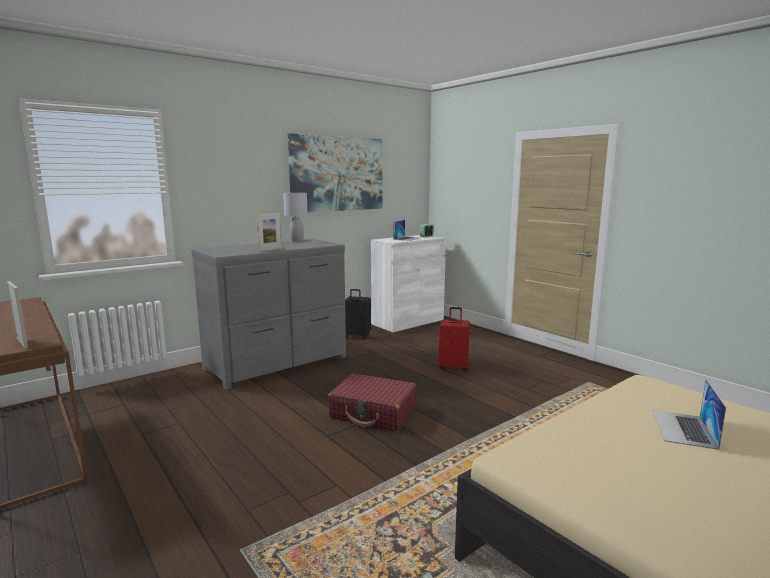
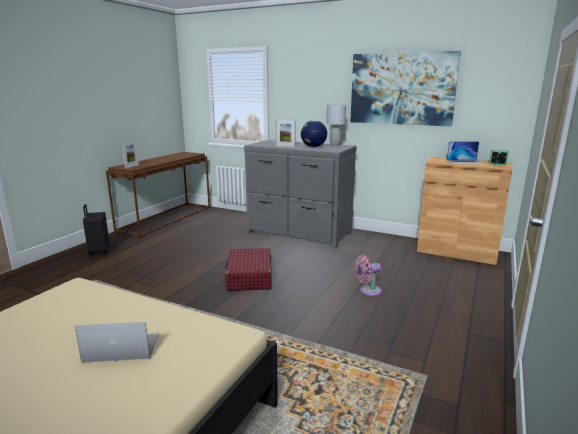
camera: 65 degrees right, 5 degrees up
black suitcase [345,289,371,340] -> black suitcase moved to [83,204,110,256]
white cabinet [371,235,446,332] -> brown cabinet [417,157,512,265]
red suitcase [439,307,470,372] -> pink fan [355,255,382,296]
none -> globe [301,120,327,147]

